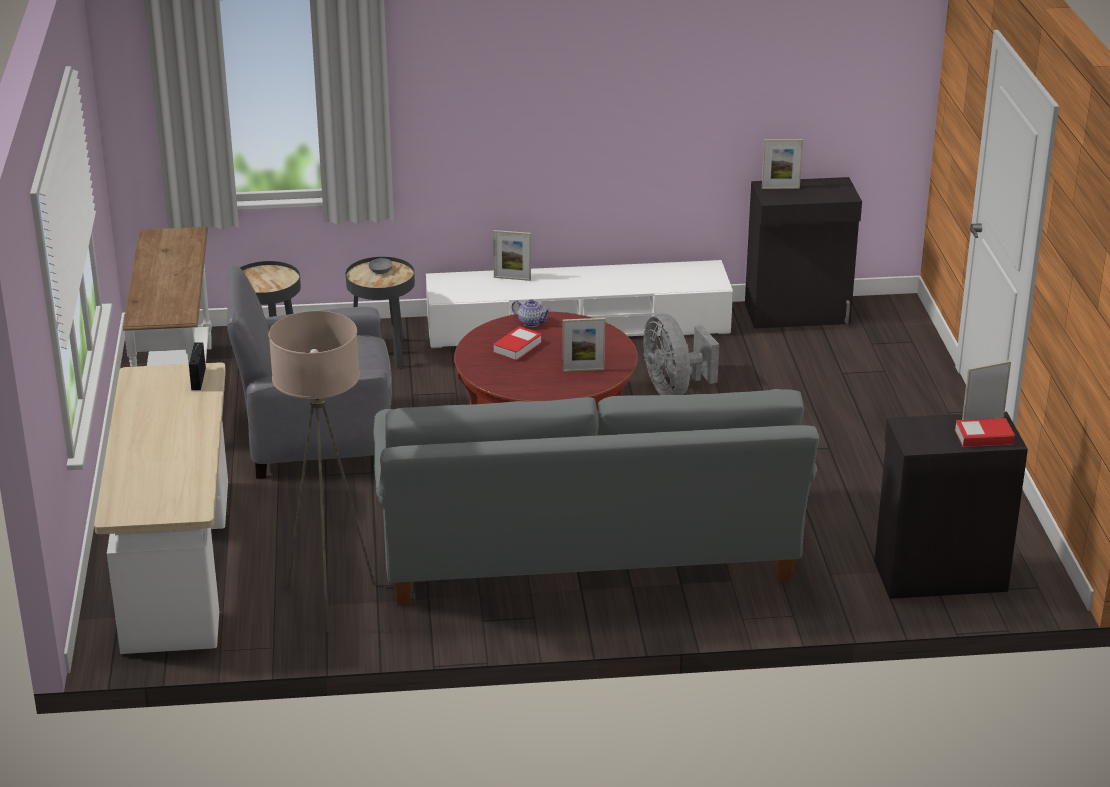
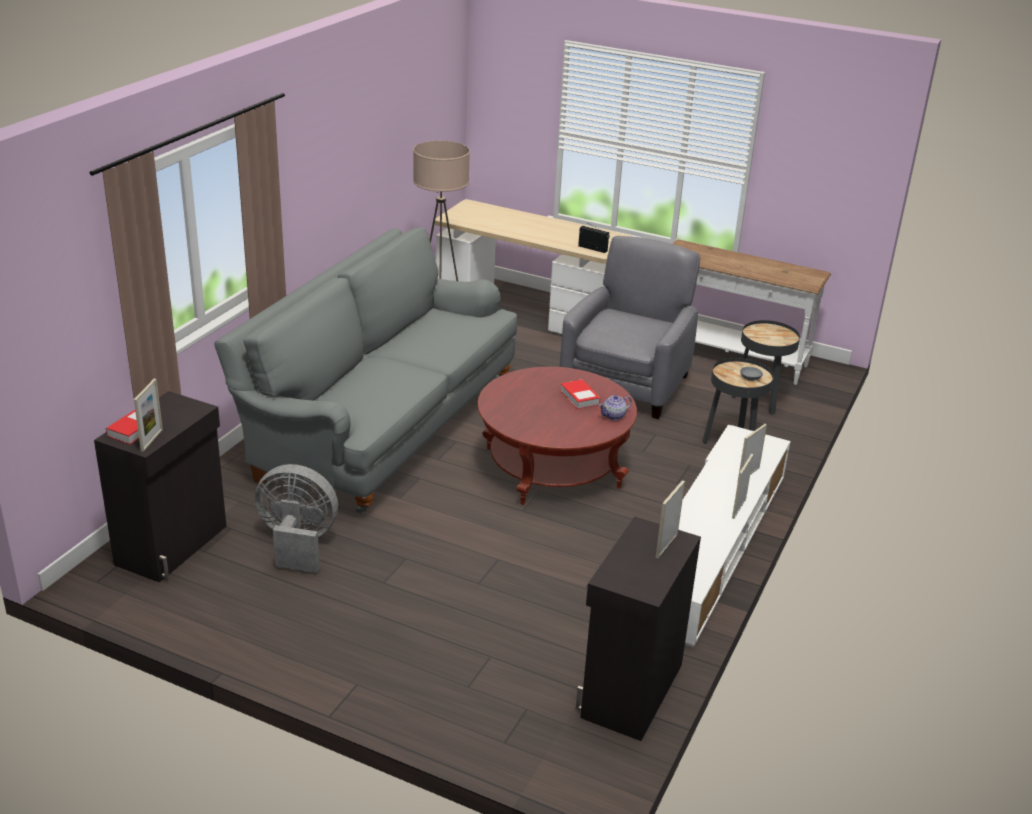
camera: 120 degrees right, 0 degrees up
picture frame [563,318,605,372] -> picture frame moved to [732,454,754,519]
grey fan [643,314,719,395] -> grey fan moved to [255,464,338,573]

